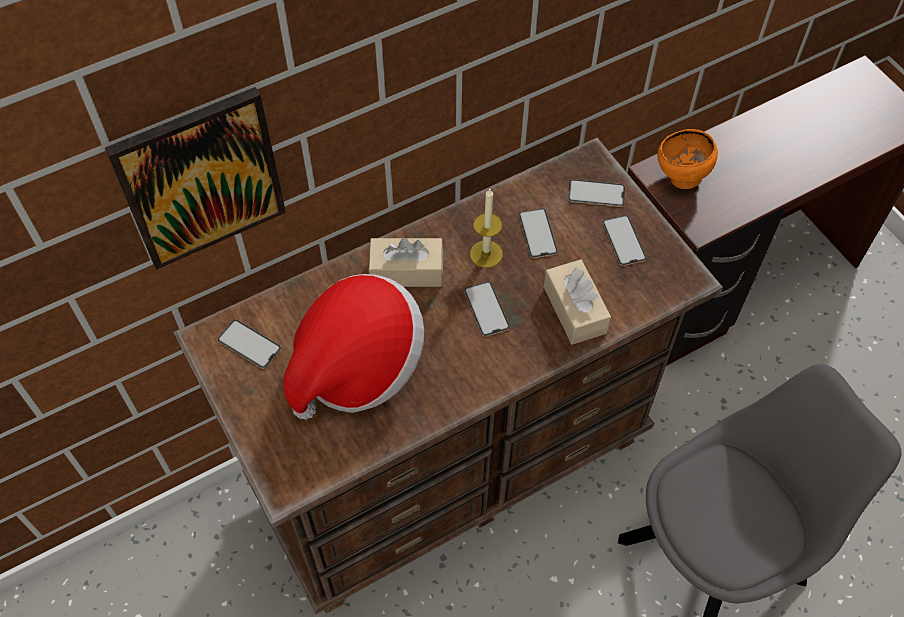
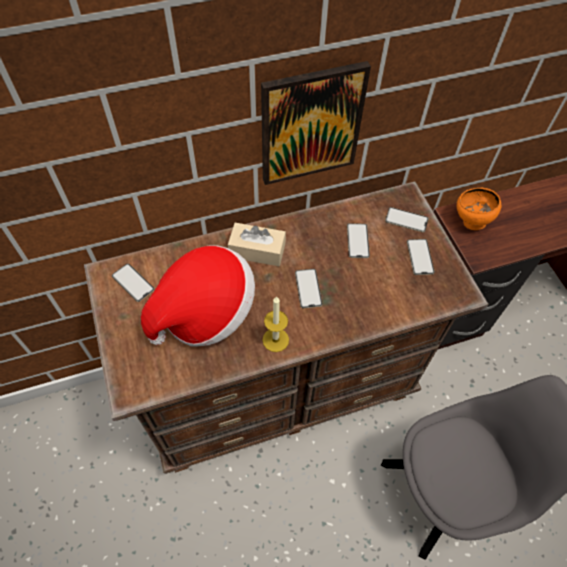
camera: 10 degrees right, 0 degrees up
picture [105,87,286,270] -> picture moved to [261,61,371,185]
candle [470,189,503,268] -> candle moved to [262,296,289,352]
beige tissue box [544,259,611,345] -> none

